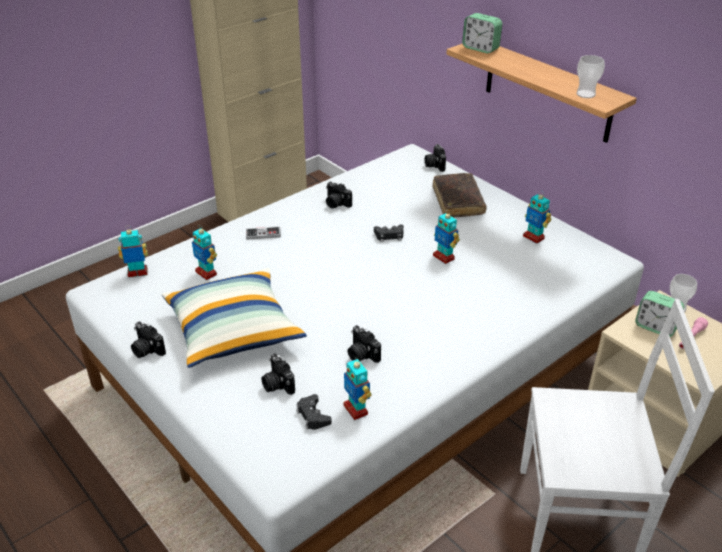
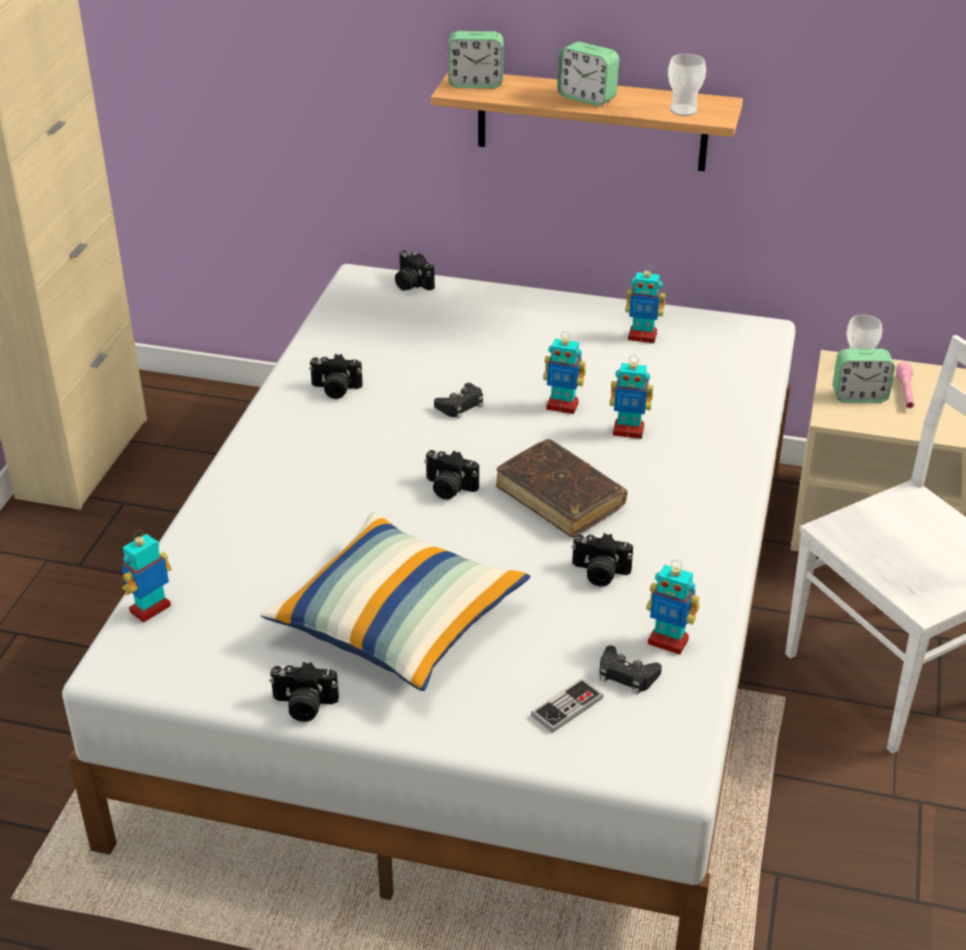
camera: 35 degrees left, 0 degrees up
toy robot [192,225,217,280] -> toy robot moved to [610,356,653,439]
game controller [246,226,281,240] -> game controller moved to [531,678,603,733]
camera [261,353,295,395] -> camera moved to [424,450,479,500]
brown book [433,173,487,218] -> brown book moved to [496,439,627,537]
none -> alarm clock [557,41,619,106]

